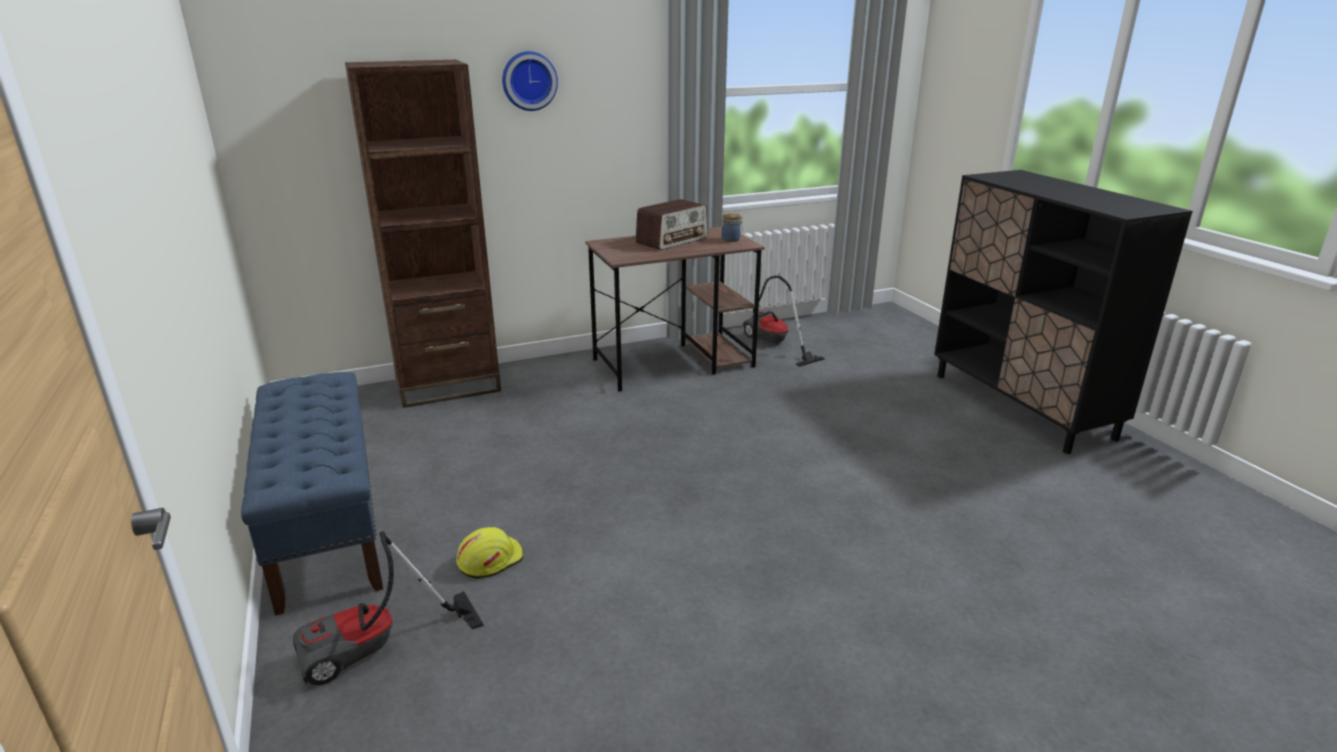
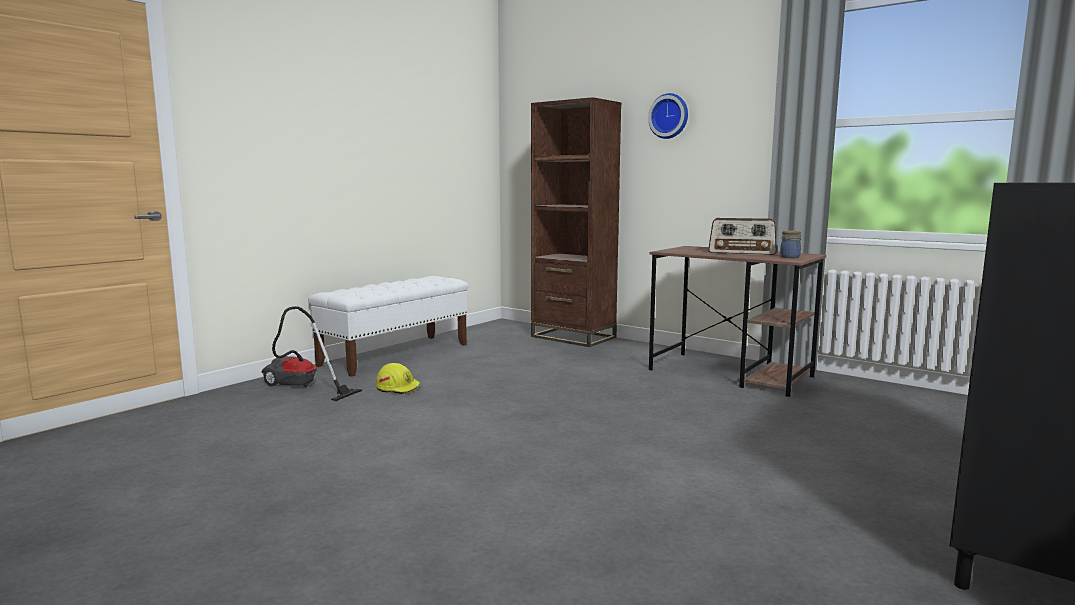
camera: 60 degrees right, 15 degrees down
blue bench [241,372,383,616] -> white bench [308,276,469,377]
vacuum cleaner [743,275,825,367] -> none

